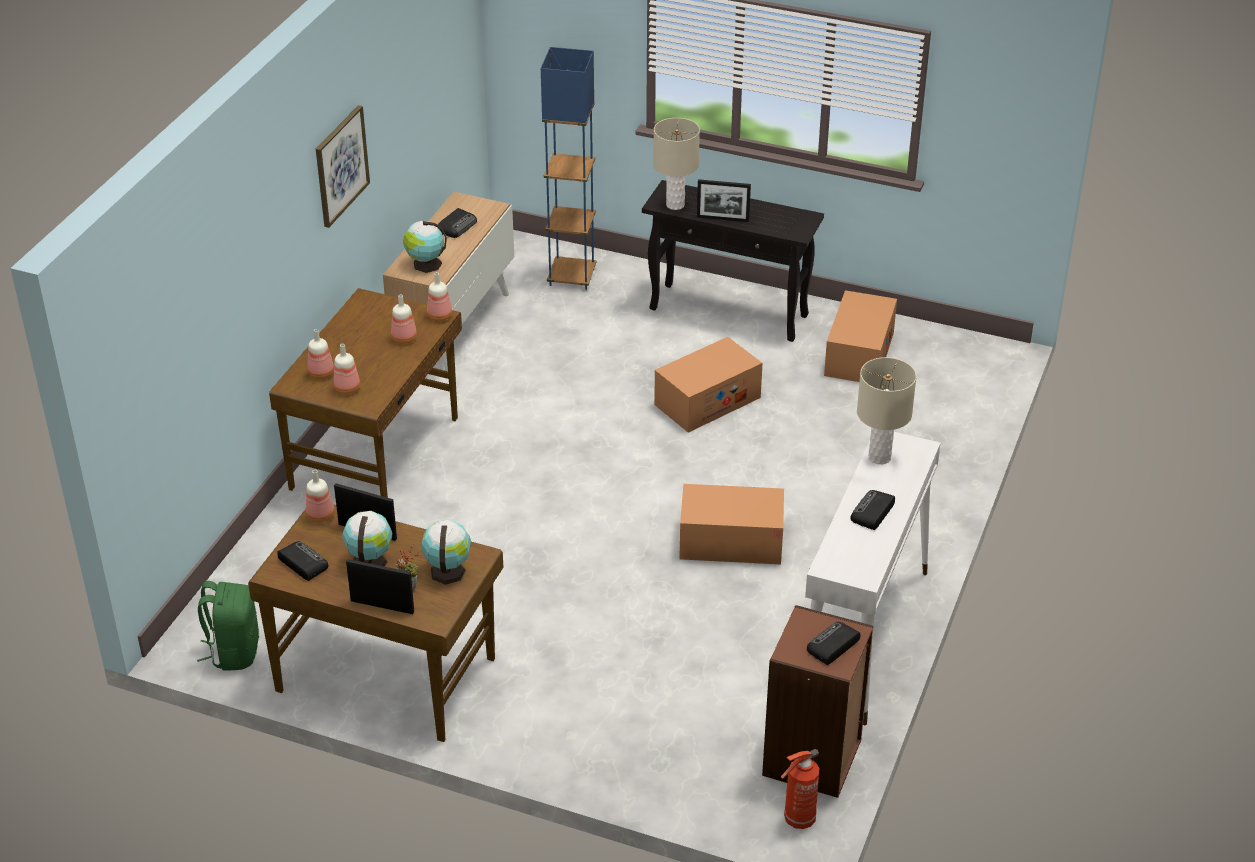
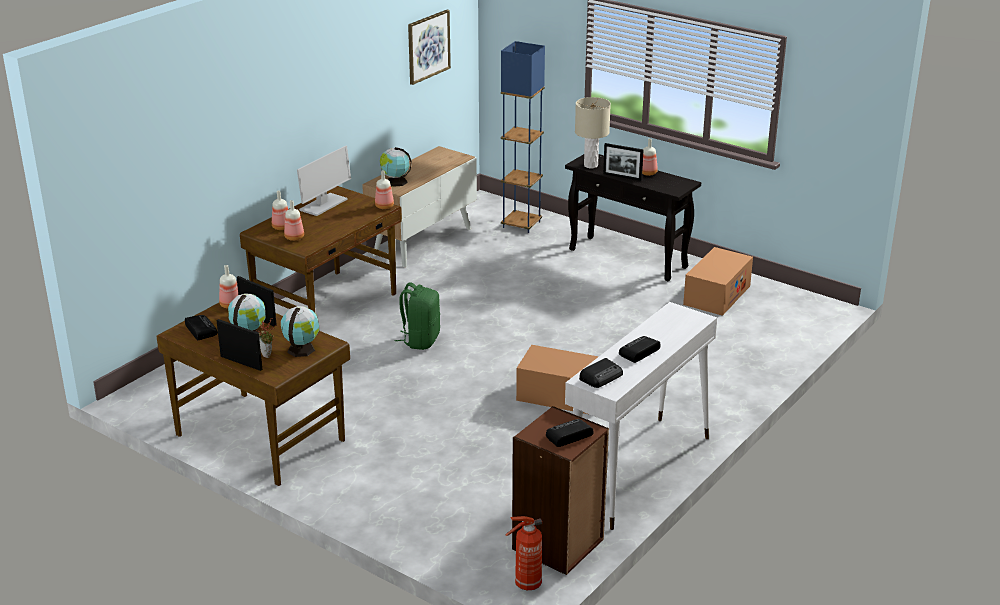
camera: 15 degrees right, 10 degrees down
green backpack [197,581,259,671] -> green backpack moved to [395,283,440,350]
picture [316,105,370,228] -> picture moved to [408,10,451,85]
bottle [391,294,417,344] -> bottle moved to [642,138,658,176]
radio [438,208,477,238] -> radio moved to [579,358,623,388]
cardboard box [654,337,763,433] -> none
beige table lamp [857,357,916,464] -> none
none -> monitor [297,146,351,216]

